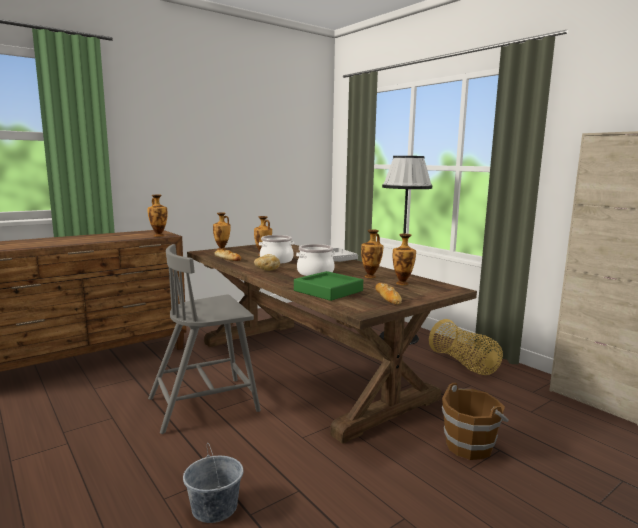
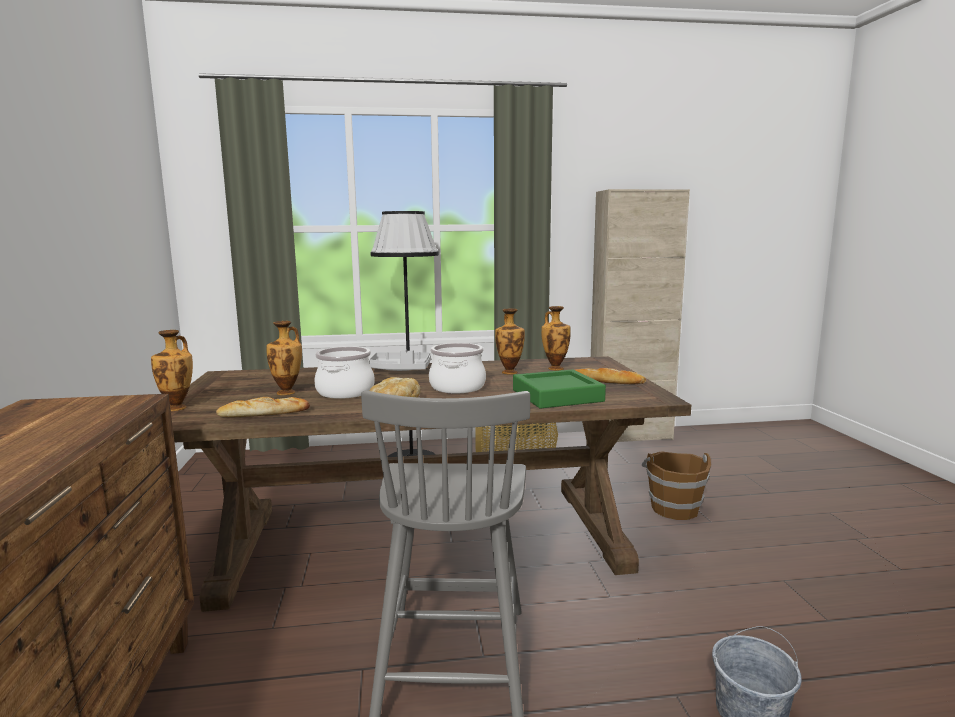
camera: 60 degrees left, 0 degrees up
vase [147,195,168,237] -> none

